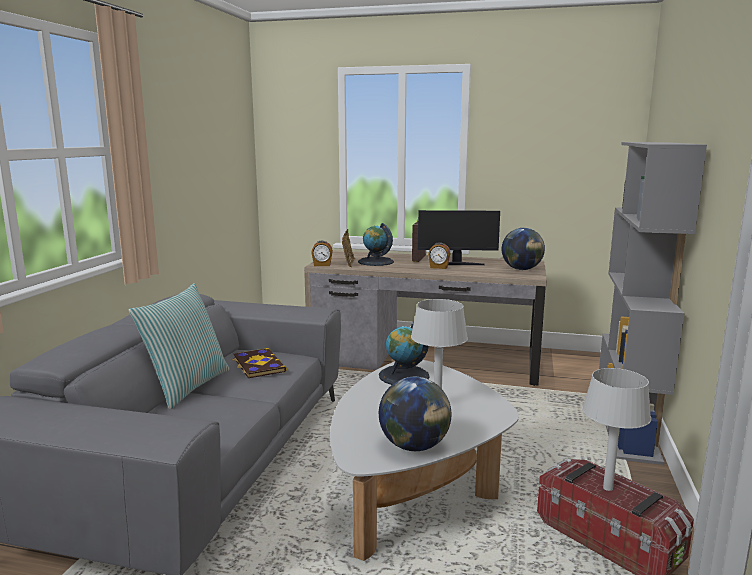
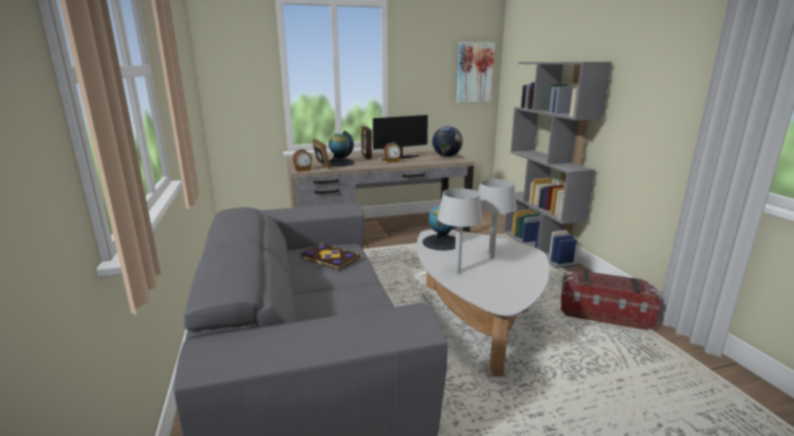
camera: 30 degrees left, 5 degrees up
pillow [129,283,230,409] -> none
globe [379,377,452,451] -> none
grey table lamp [582,368,651,491] -> grey table lamp moved to [437,188,483,274]
none -> picture [457,42,495,103]

